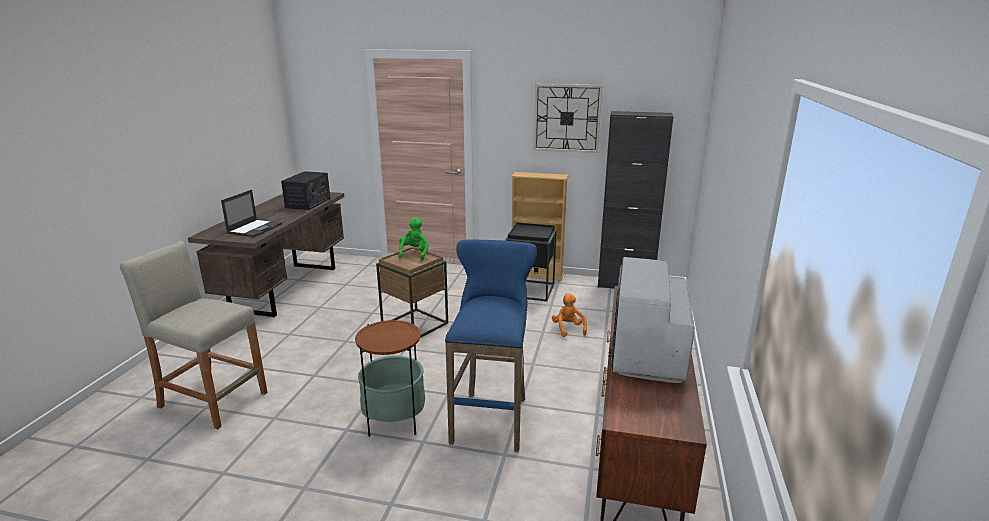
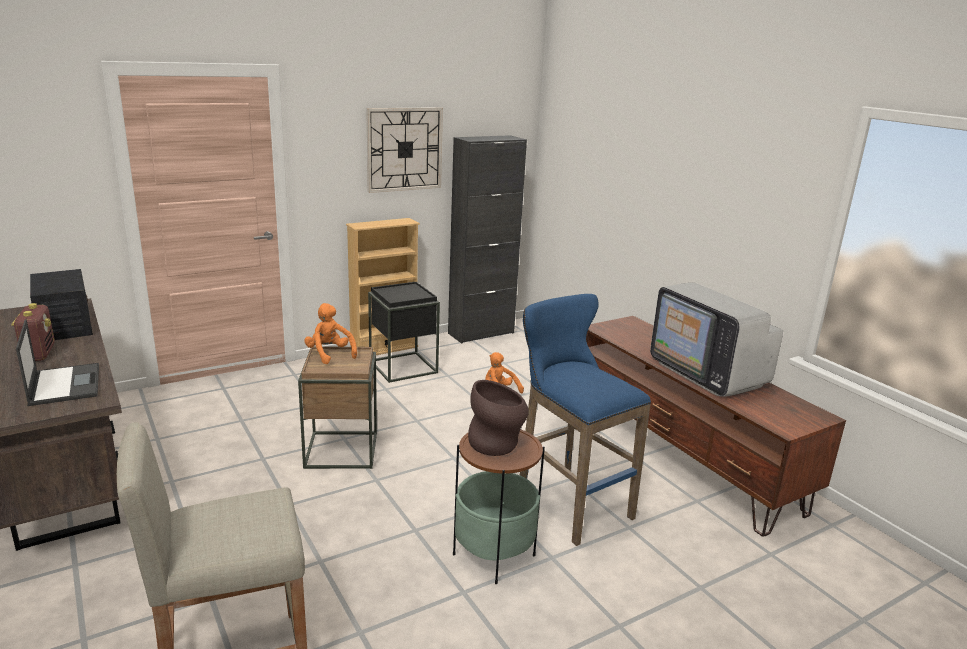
camera: 45 degrees left, 0 degrees up
green plush toy [399,217,429,260] -> orange plush toy [304,303,357,364]
none -> radio [11,303,55,361]
none -> brown vase [468,380,529,456]

